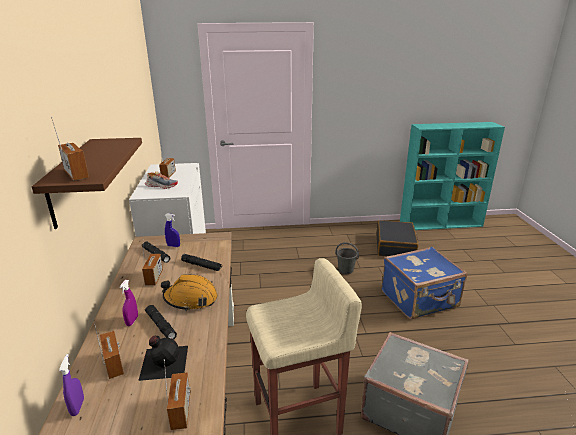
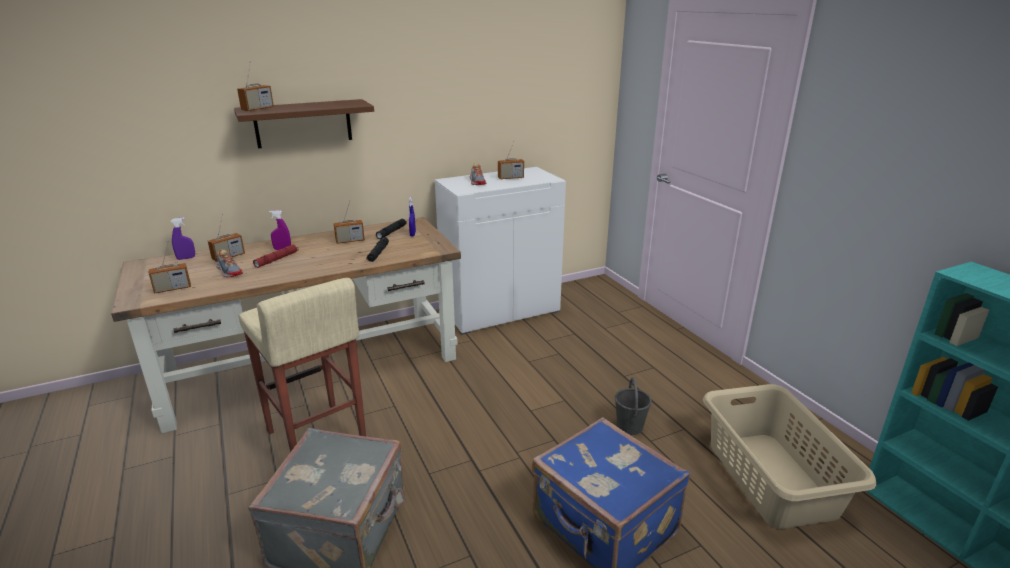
camera: 70 degrees right, 0 degrees up
black bottle [138,336,188,381] -> shoe [216,249,243,277]
black flashlight [145,305,177,340] -> red flashlight [253,244,298,268]
orange hard hat [161,274,217,311] -> none
black suitcase [377,220,418,256] -> beige laundry basket [703,384,876,529]

